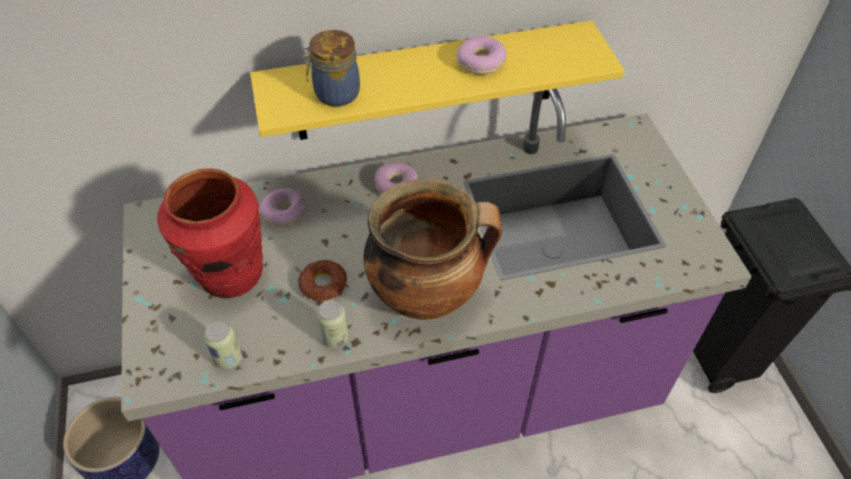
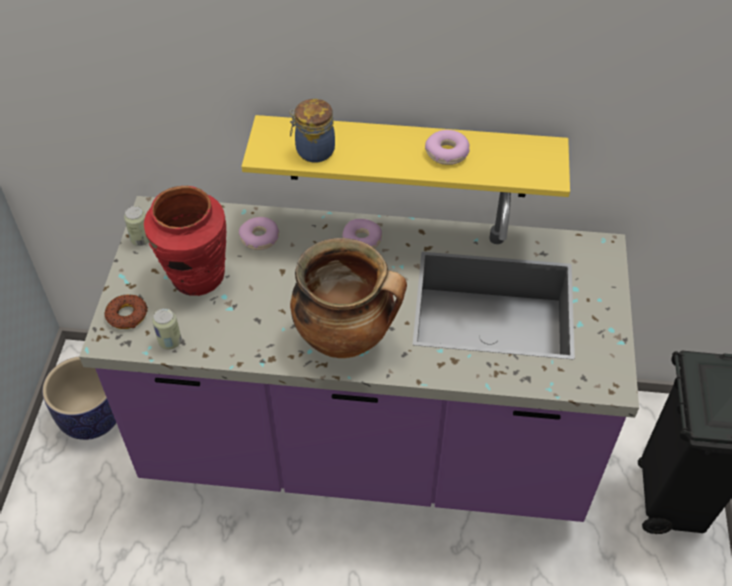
camera: 20 degrees right, 0 degrees up
donut [298,260,347,301] -> donut moved to [105,295,148,329]
can [317,300,349,348] -> can moved to [124,206,149,246]

